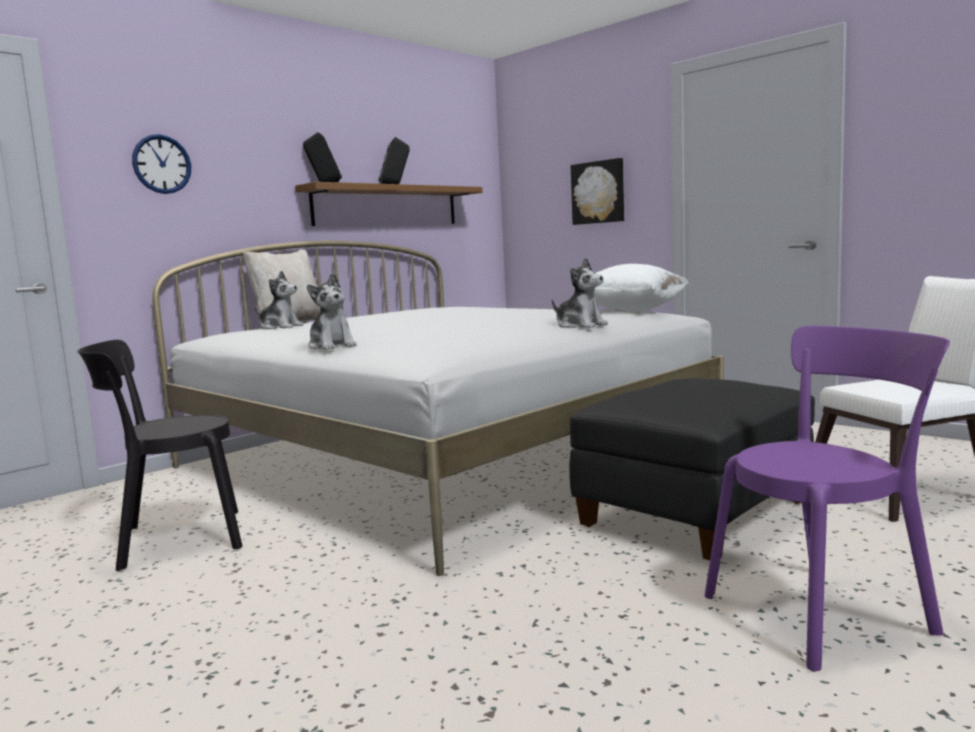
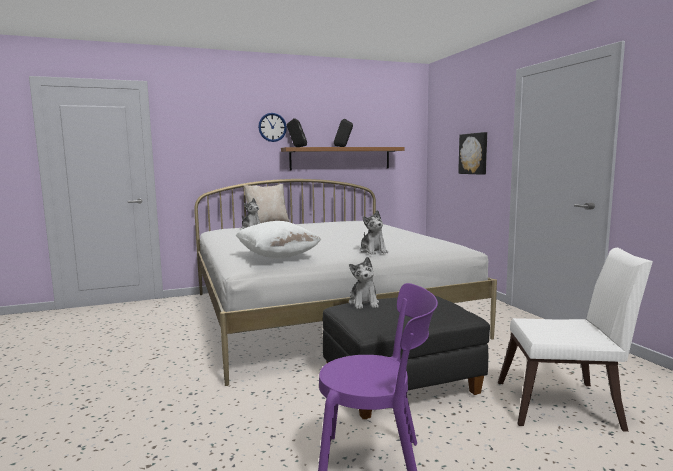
camera: 25 degrees right, 0 degrees up
black chair [77,340,242,571] -> none
wall clock [132,134,191,194] -> wall clock moved to [258,113,287,142]
plush toy [307,273,357,350] -> plush toy moved to [349,257,379,309]
white pillow [573,264,689,311] -> white pillow moved to [236,221,321,258]

